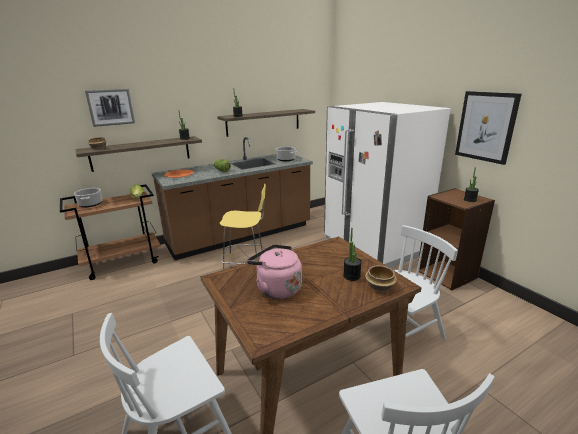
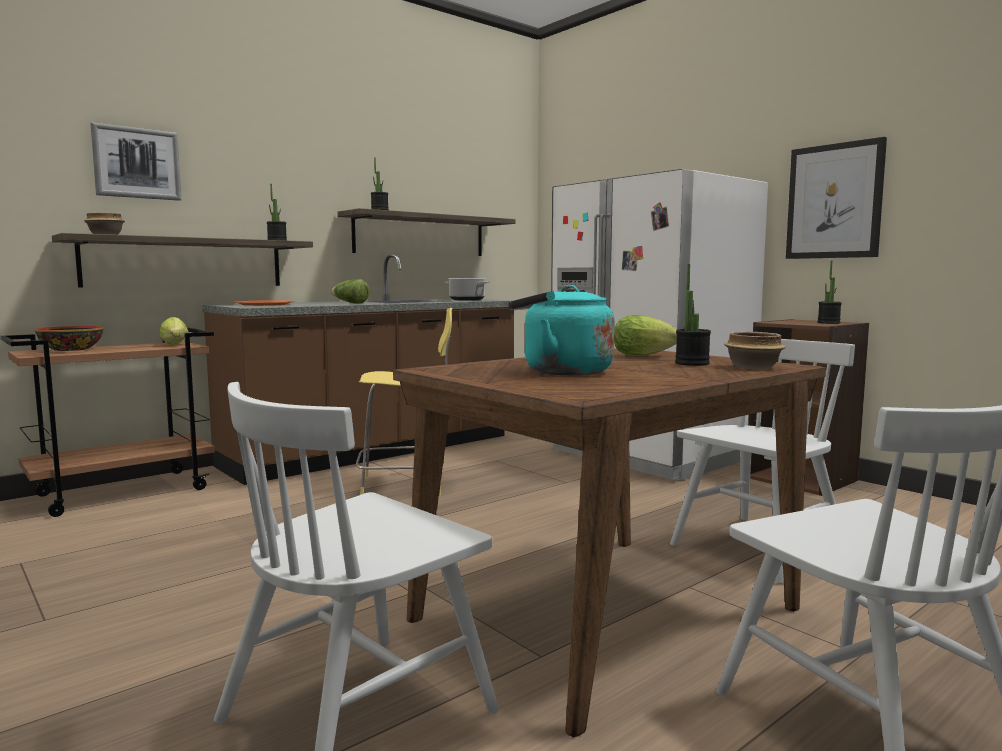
camera: 10 degrees left, 15 degrees down
cooking pot [74,188,102,207] -> bowl [35,326,103,351]
pink kettle [247,244,302,299] -> turquoise kettle [508,285,615,375]
none -> lettuce [614,315,677,356]

